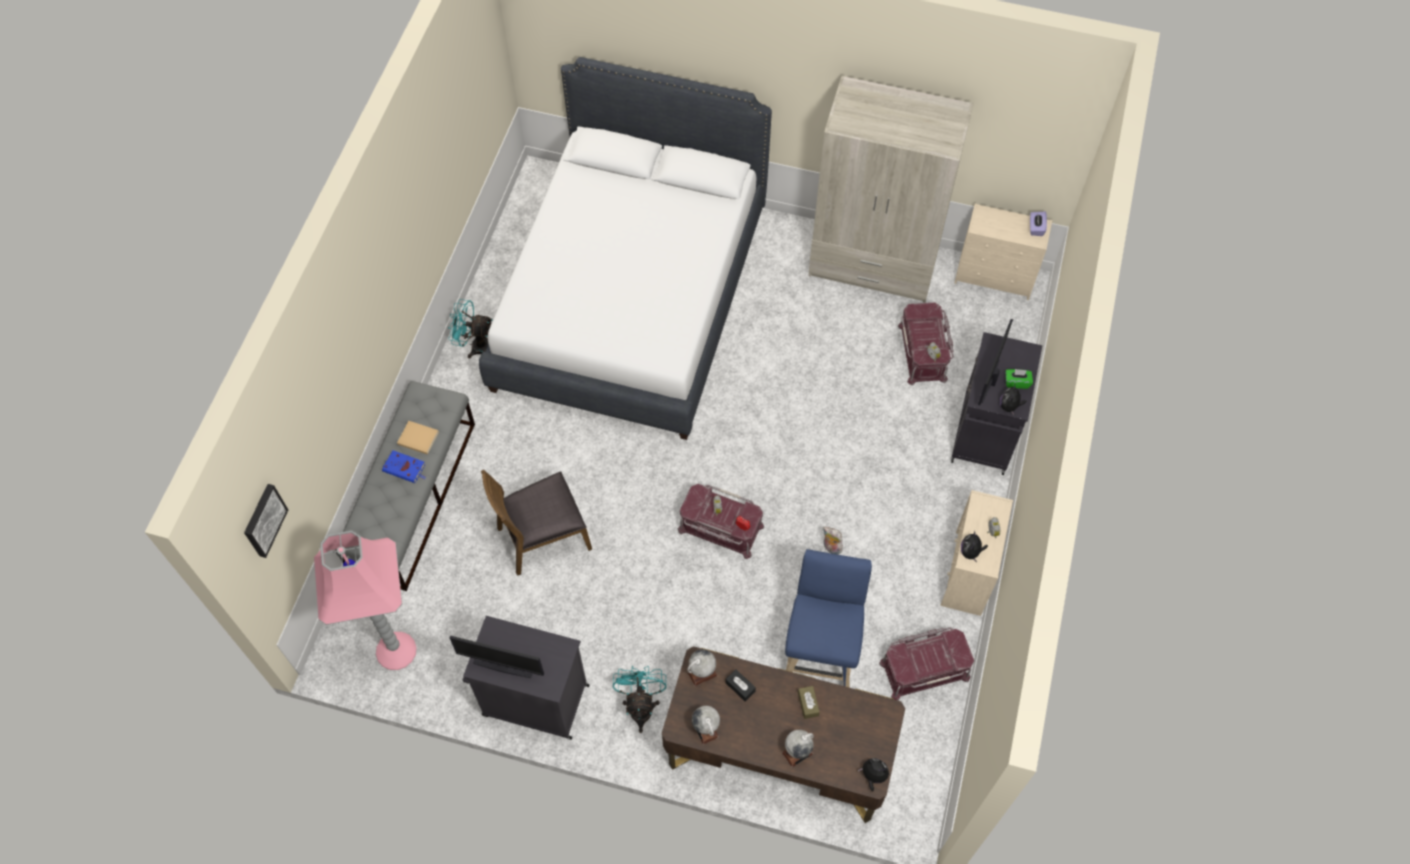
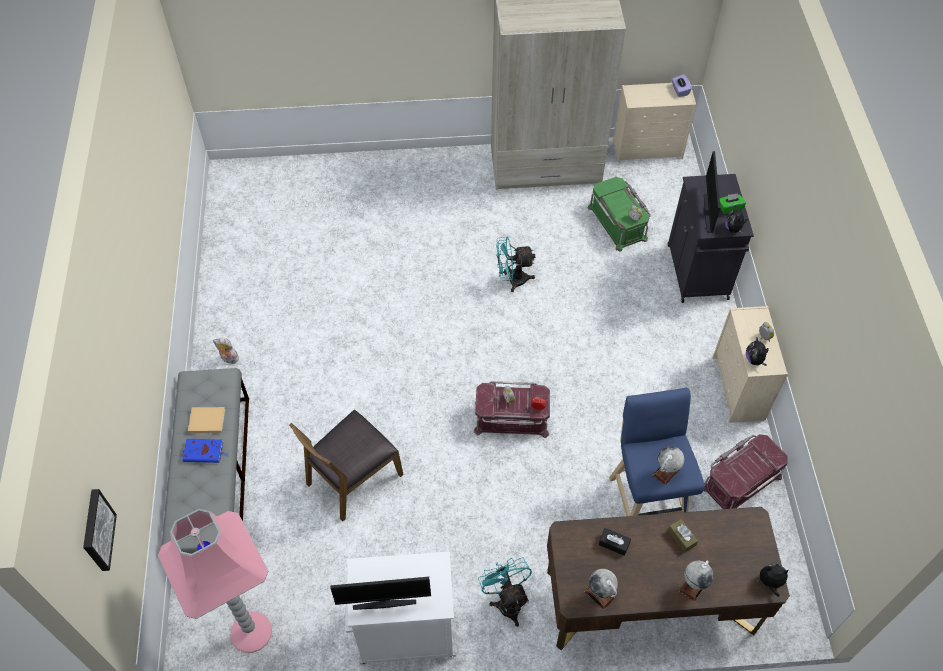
camera: 20 degrees left, 5 degrees down
turquoise fan [448,299,493,359] -> turquoise fan moved to [496,236,535,292]
black cabinet [463,616,590,740] -> white cabinet [345,551,456,665]
white bed [479,57,772,440] -> none
globe [687,649,717,686] -> globe moved to [653,446,684,485]
plush toy [823,527,843,555] -> plush toy moved to [213,338,239,364]
red storage box [898,303,954,385] -> green storage box [588,177,651,251]

